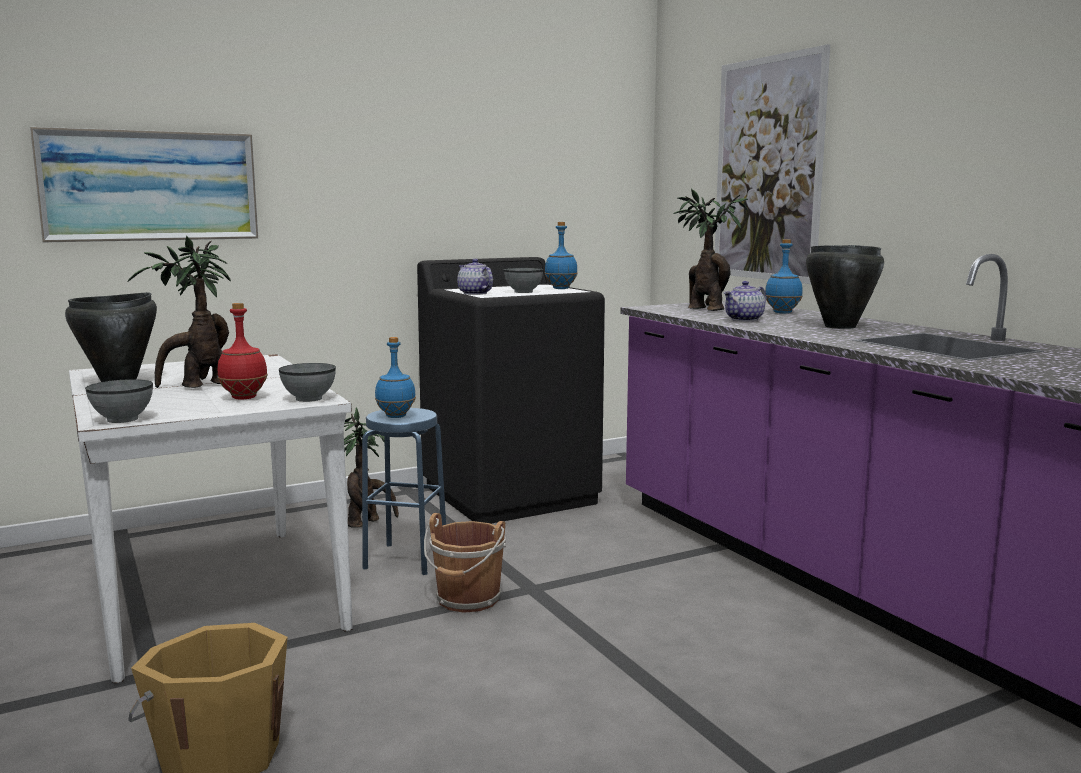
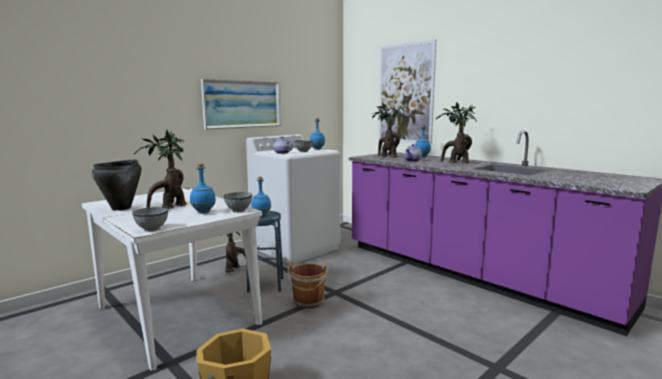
camera: 15 degrees left, 0 degrees up
picture [30,127,258,242] -> picture moved to [201,79,281,129]
red bottle [217,303,268,399] -> blue bottle [190,164,216,214]
black washing machine [417,257,605,524] -> white washing machine [246,135,340,264]
black cooking pot [806,245,884,329] -> potted plant [435,102,477,163]

